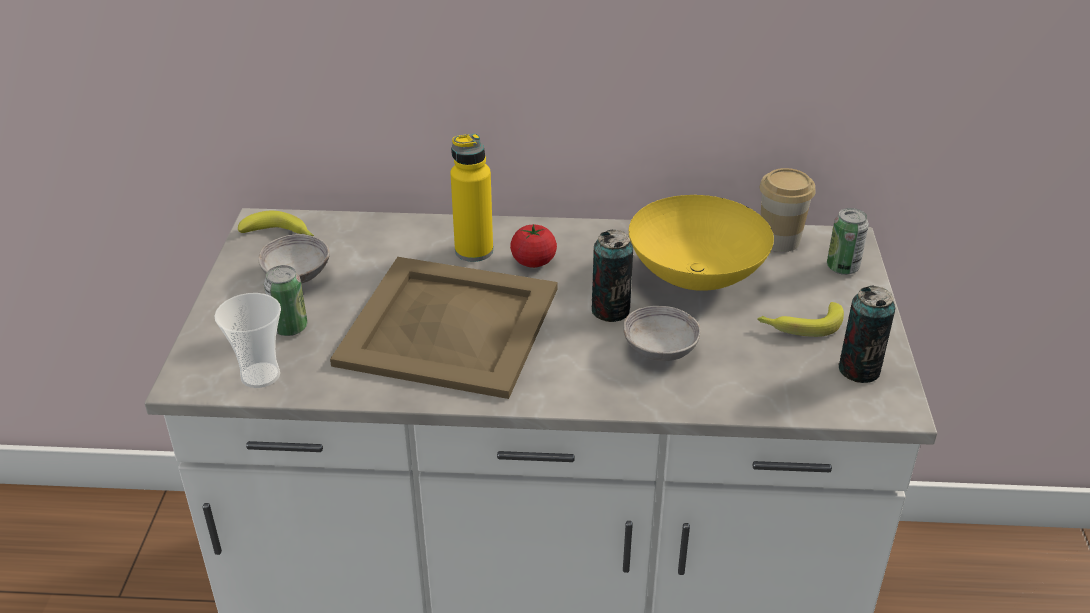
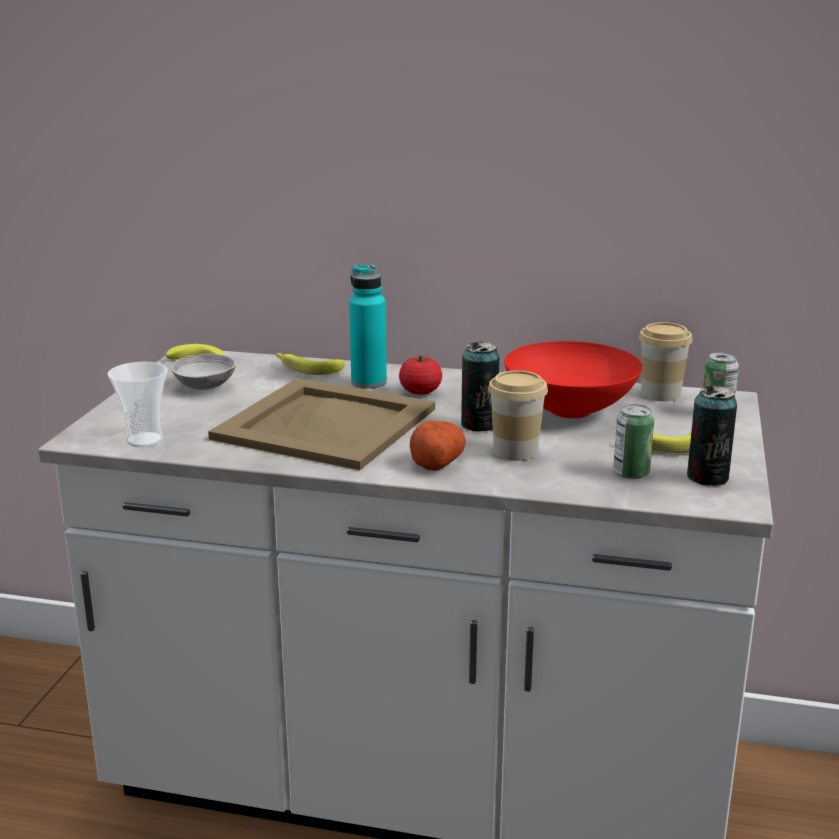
camera: 10 degrees right, 15 degrees down
can [264,265,307,336] -> can moved to [613,404,654,479]
yellow bottle [450,134,493,262] -> turquoise bottle [349,265,387,389]
grey bowl [623,306,701,361] -> cup [488,370,548,461]
yellow bowl [629,195,774,291] -> red bowl [504,341,642,418]
none -> banana [275,353,345,375]
none -> potato [410,421,466,471]

